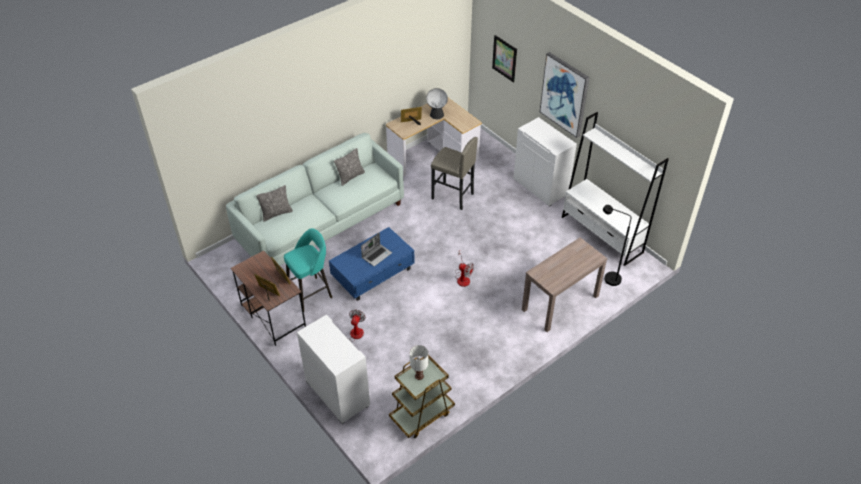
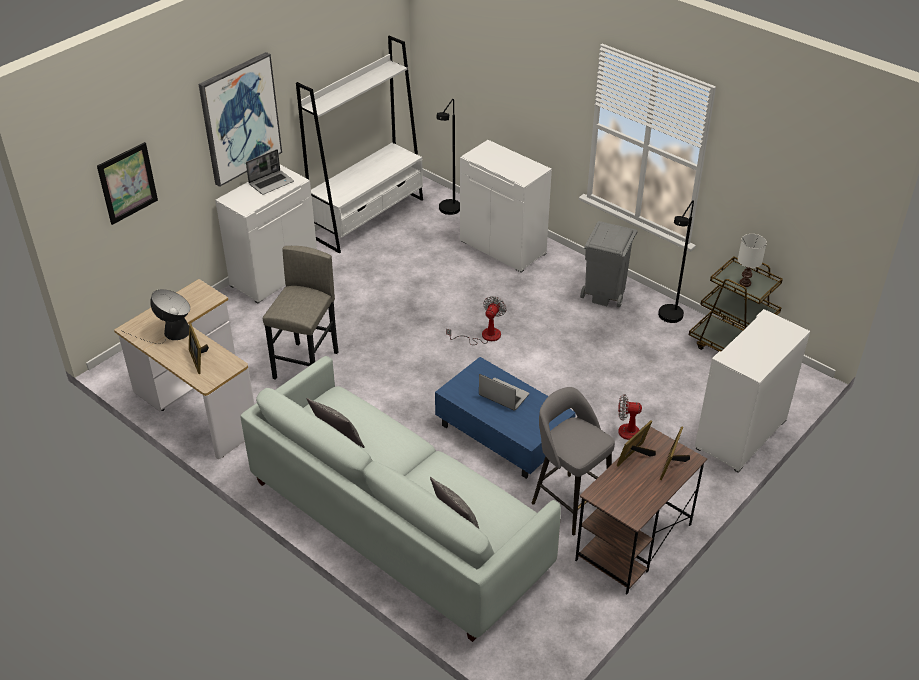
camera: 100 degrees left, 5 degrees down
turquoise stool [284,228,332,312] -> grey stool [532,387,615,535]
brown console table [522,237,608,332] -> white cabinet [460,140,552,272]
none -> laptop [246,149,294,195]
none -> grey trash can [580,221,637,307]
none -> black floor lamp [658,200,694,323]

